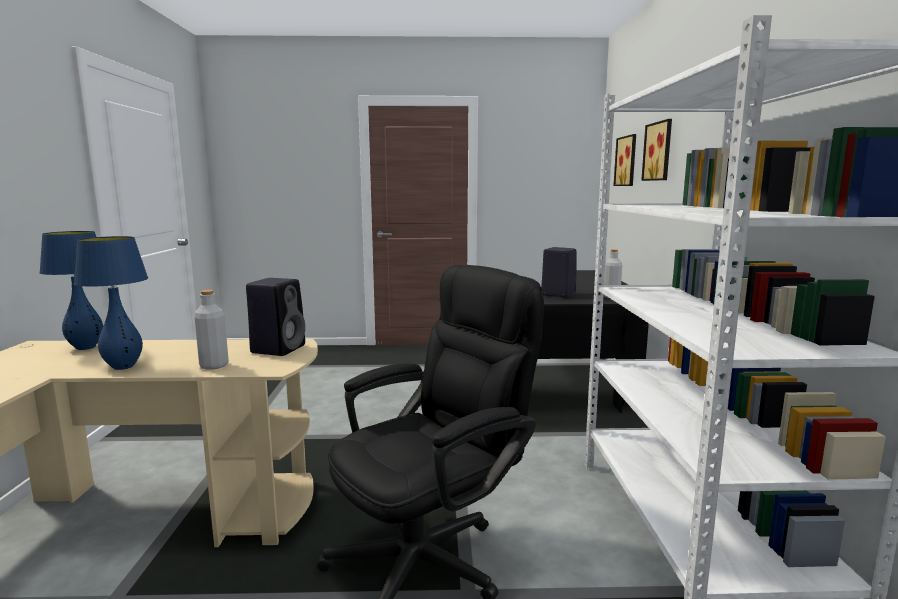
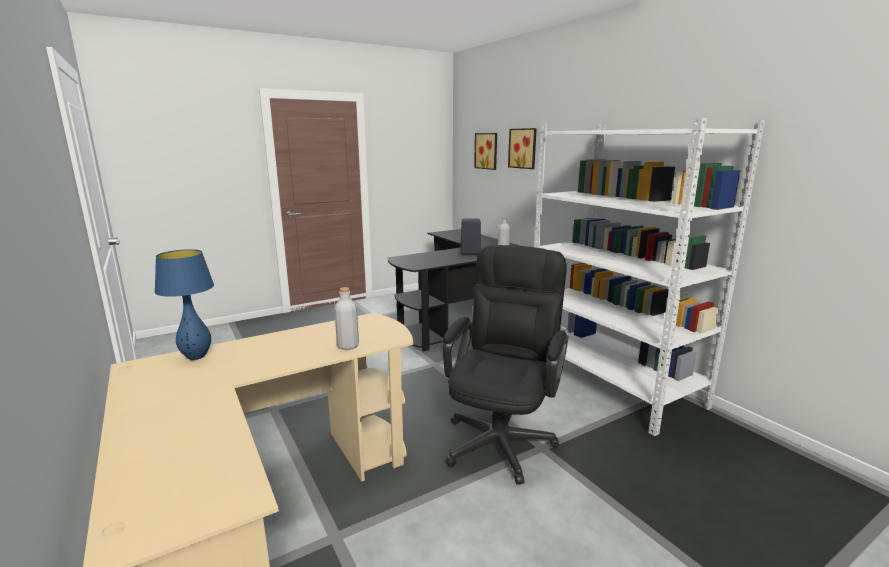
camera: 30 degrees left, 5 degrees up
blue table lamp [74,236,148,370] -> none
black speaker [246,278,305,356] -> none

